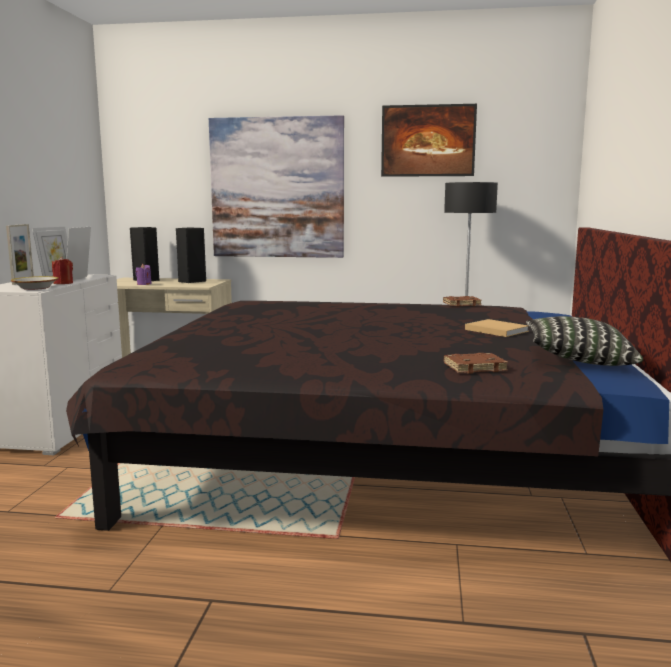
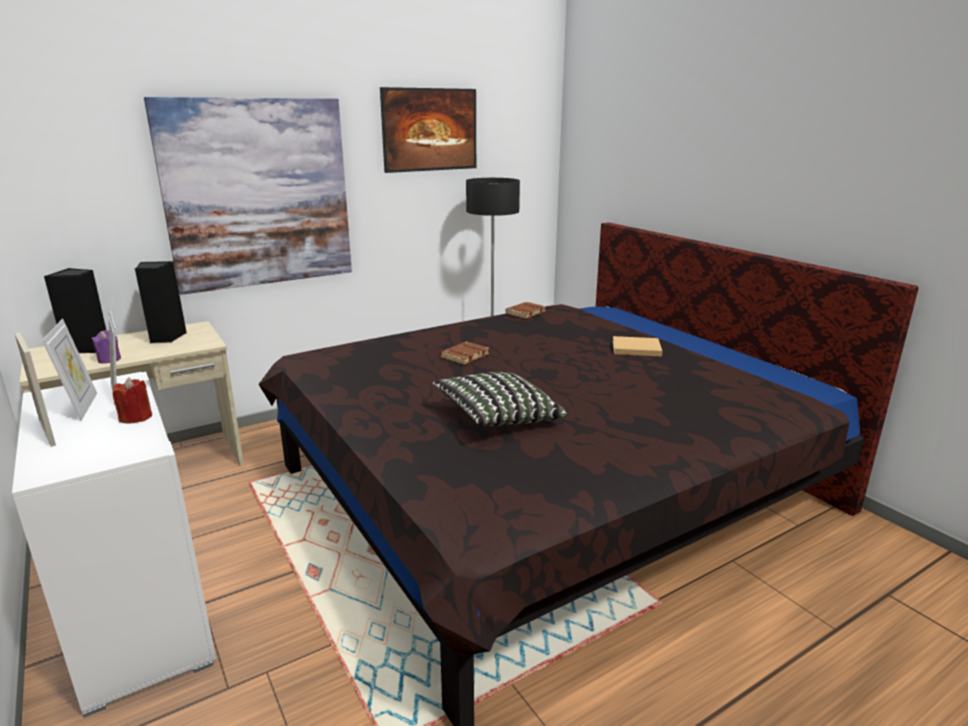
camera: 40 degrees left, 10 degrees up
bowl [11,276,59,290] -> none
brown book [444,353,508,374] -> brown book moved to [440,342,489,365]
pillow [526,316,643,366] -> pillow moved to [433,372,567,426]

